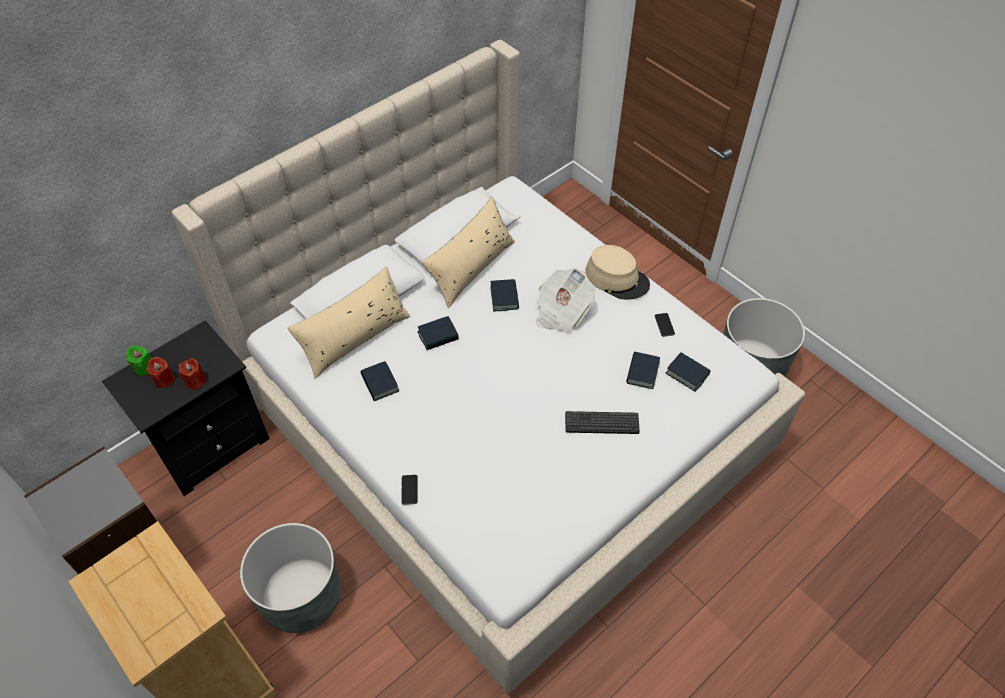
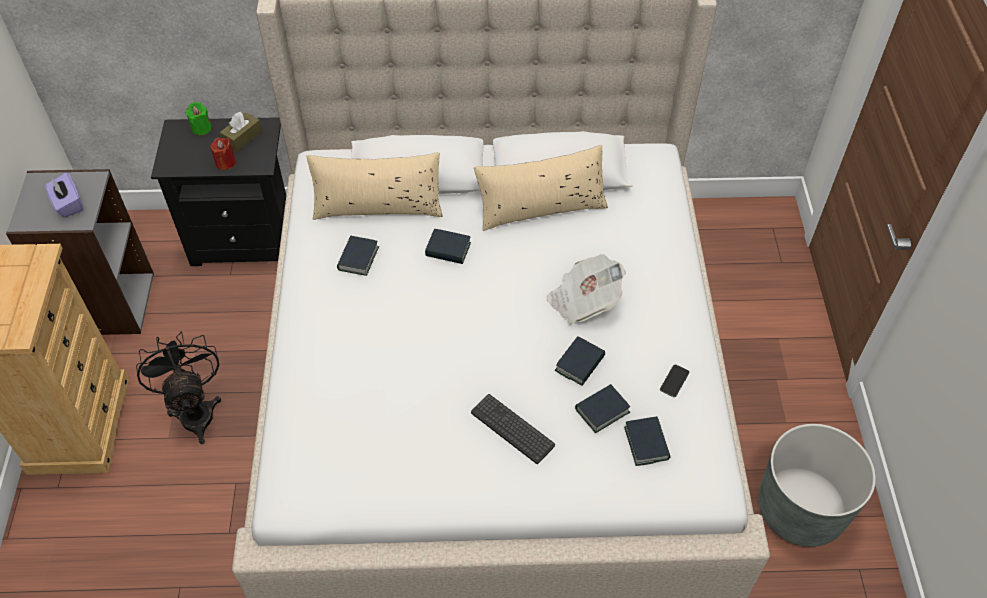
camera: 40 degrees right, 0 degrees up
red candle [146,357,176,388] -> none
grey planter [240,523,341,633] -> black fan [136,331,221,444]
phone [402,475,418,505] -> none
book [490,279,519,311] -> book moved to [555,336,605,386]
beige hat [585,245,650,300] -> none
none -> purple tissue box [45,172,83,218]
none -> brown tissue box [220,112,262,152]

